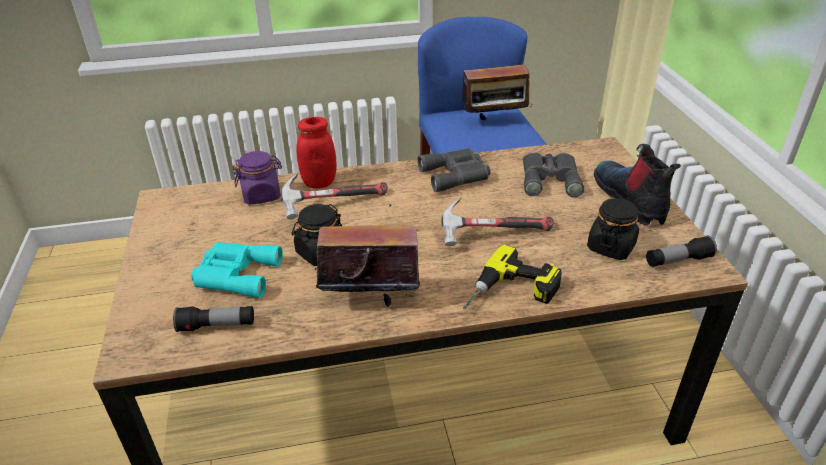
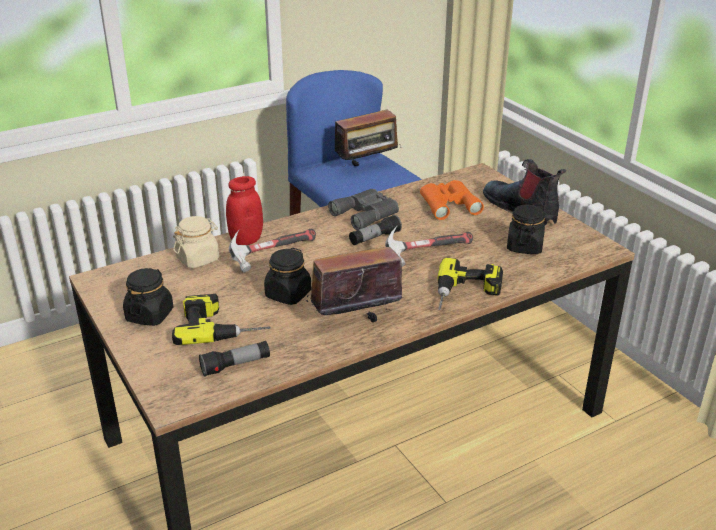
camera: 20 degrees left, 5 degrees down
turquoise binoculars [191,242,283,298] -> power drill [172,294,271,345]
purple jar [233,151,282,205] -> beige jar [173,216,219,268]
grey binoculars [523,152,584,197] -> orange binoculars [420,180,484,220]
flashlight [646,236,717,267] -> flashlight moved to [349,215,402,245]
none -> black jar [123,268,173,326]

